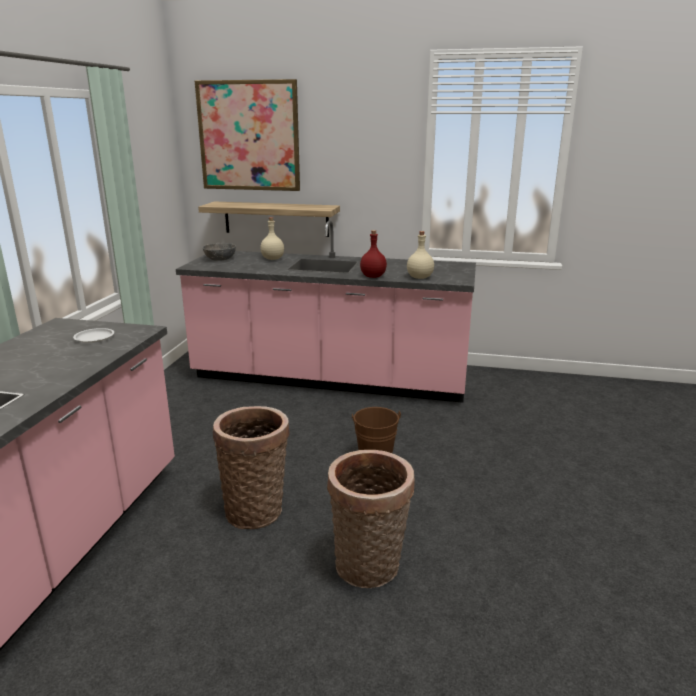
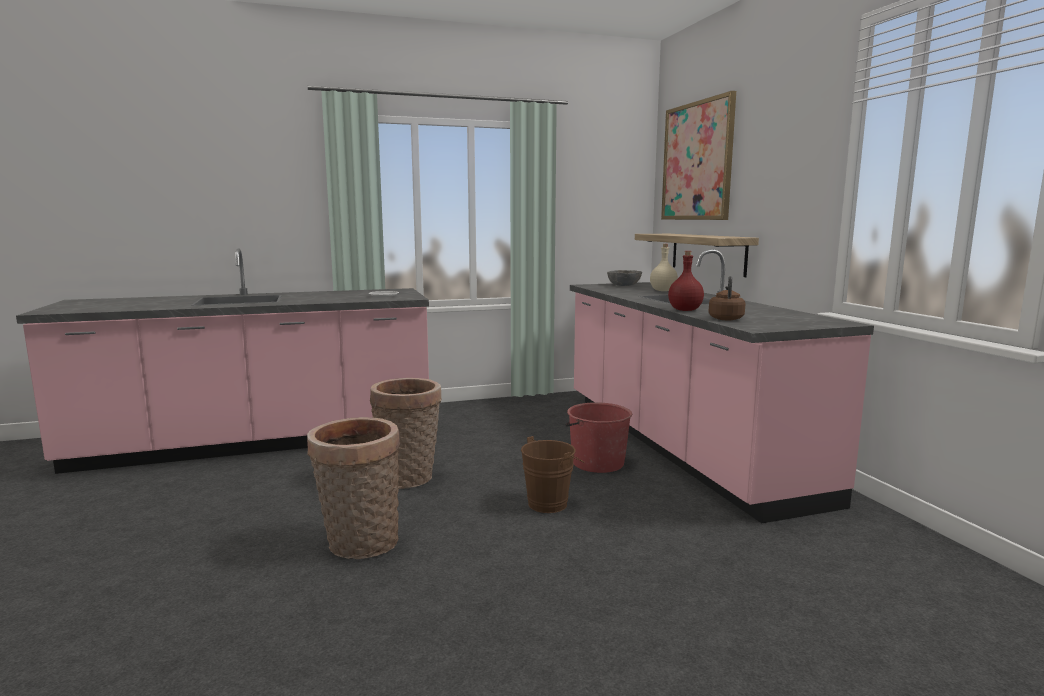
camera: 60 degrees right, 10 degrees down
beige bottle [407,231,434,279] -> brown kettle [709,276,745,321]
none -> red bucket [565,402,632,473]

